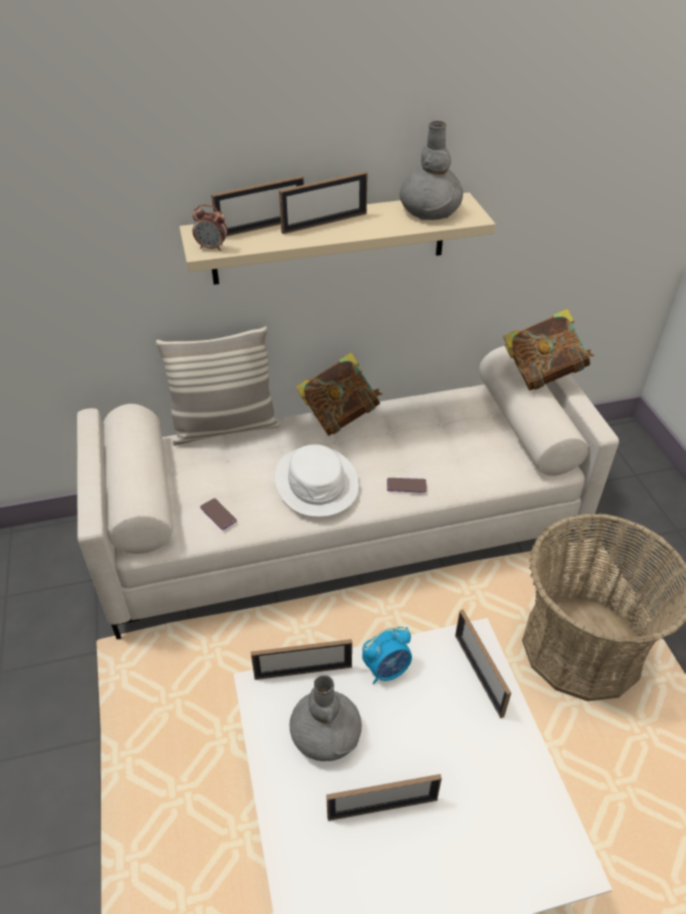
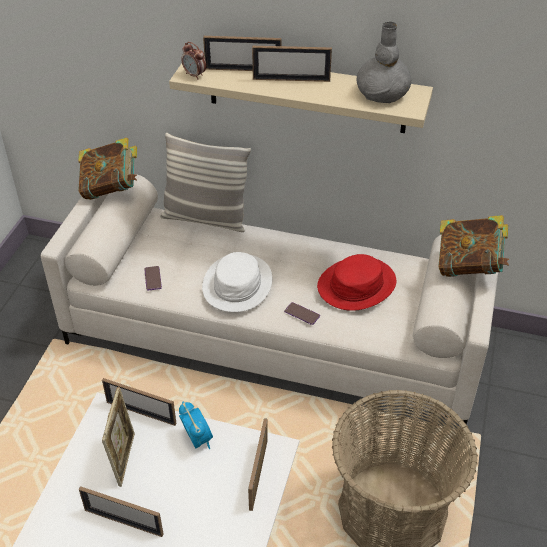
camera: 30 degrees right, 0 degrees up
grey vase [290,675,362,761] -> picture frame [102,387,135,487]
book [295,352,383,436] -> book moved to [78,137,137,200]
alarm clock [362,627,412,684] -> alarm clock turned 120 degrees counterclockwise [179,402,213,449]
none -> red hat [317,254,396,311]

